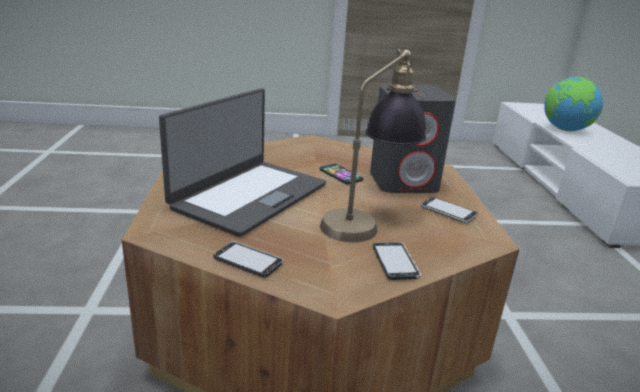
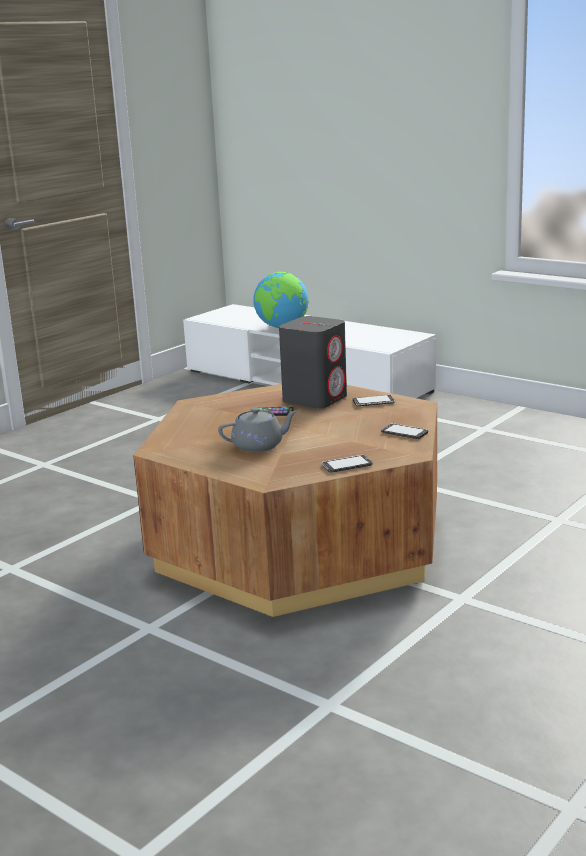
camera: 45 degrees left, 5 degrees down
laptop [159,88,326,237] -> grey teapot [218,407,298,452]
table lamp [320,49,426,242] -> none

